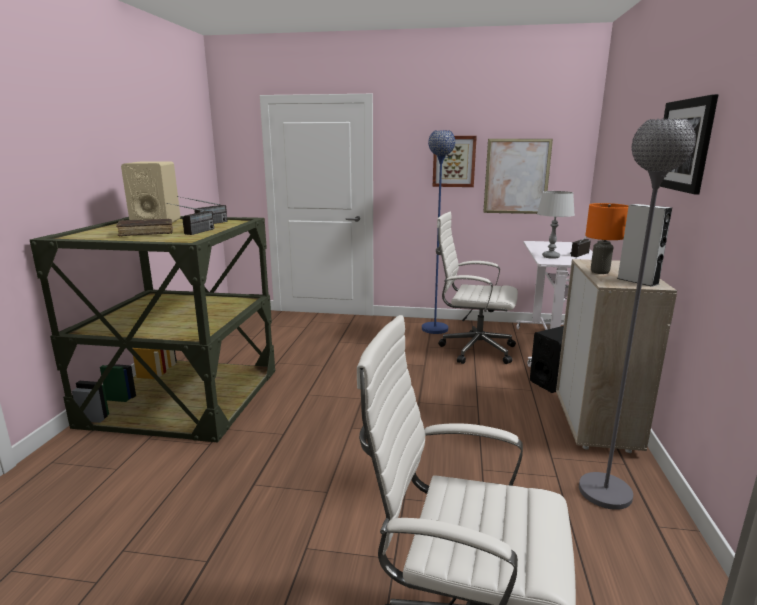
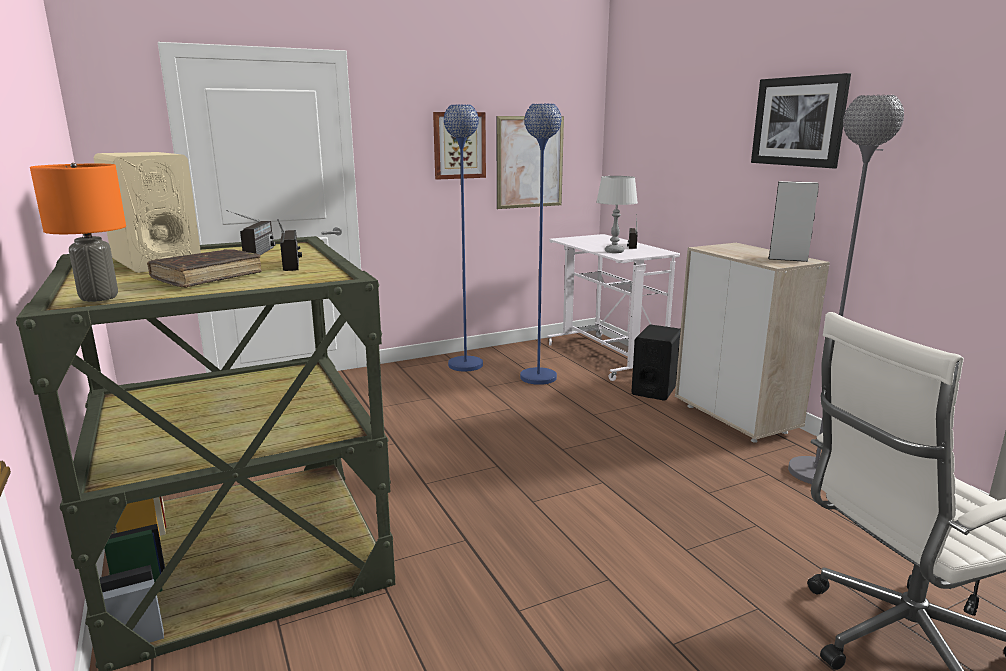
camera: 35 degrees left, 0 degrees up
white office chair [436,212,518,364] -> blue floor lamp [520,103,562,385]
orange table lamp [585,203,628,274] -> orange table lamp moved to [30,163,126,302]

